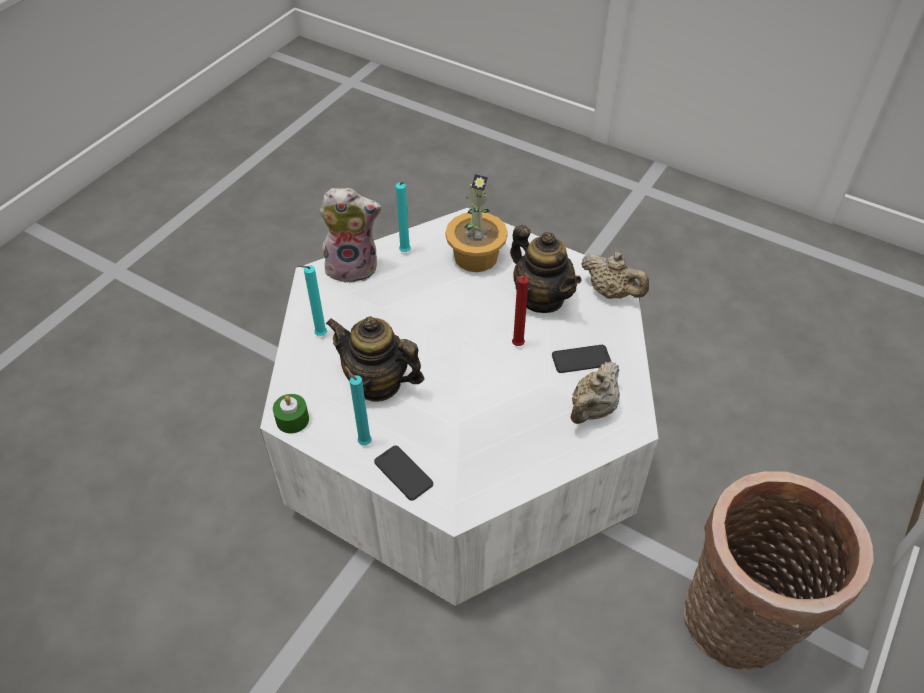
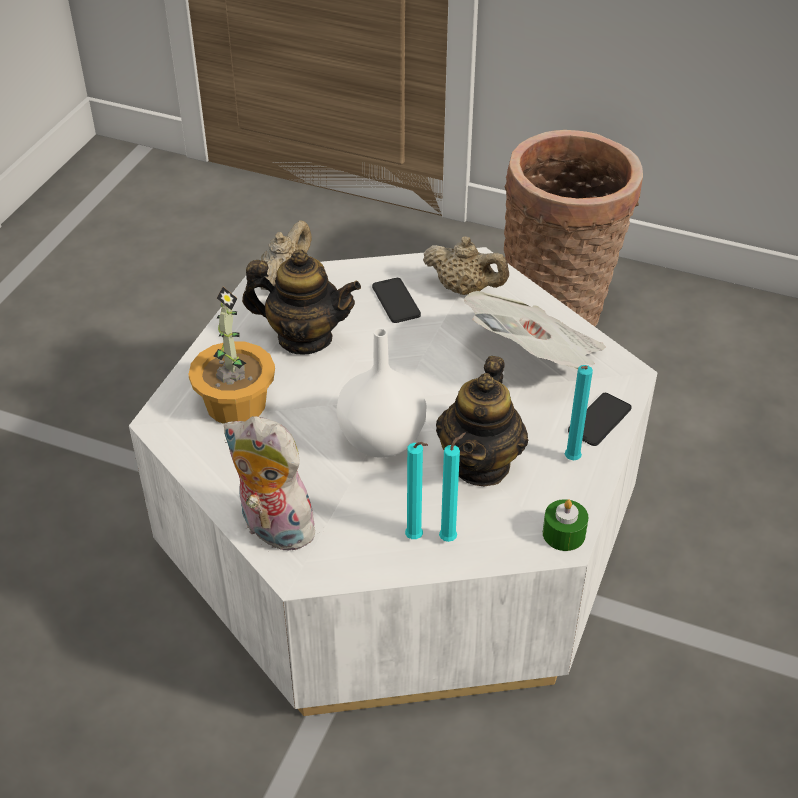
camera: 100 degrees left, 5 degrees down
plush toy [319,188,381,283] -> plush toy turned 45 degrees counterclockwise [224,416,319,552]
turquoise candle [396,182,411,252] -> turquoise candle moved to [439,432,466,542]
teapot [510,225,582,313] -> teapot turned 60 degrees clockwise [242,249,361,355]
red candle [512,276,529,346] -> none
none -> white vase [336,328,427,458]
none -> newspaper [464,291,606,370]

